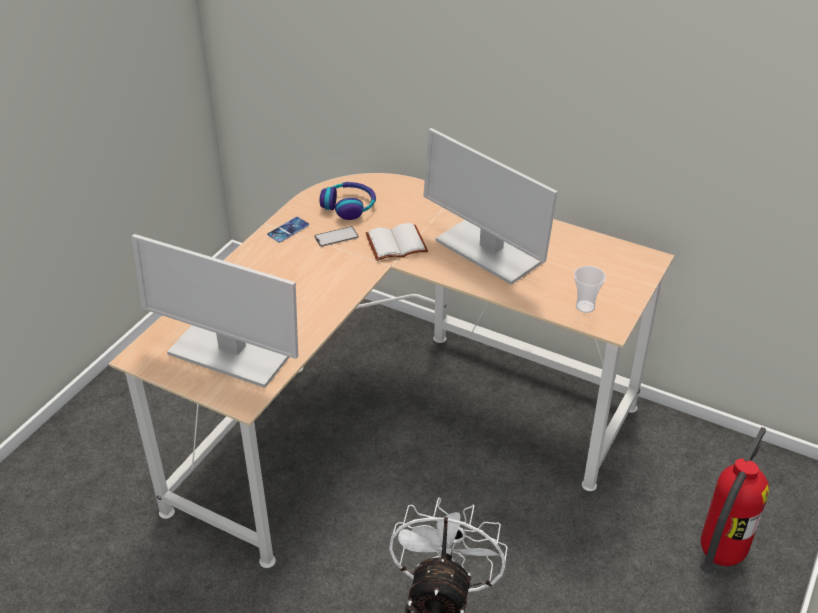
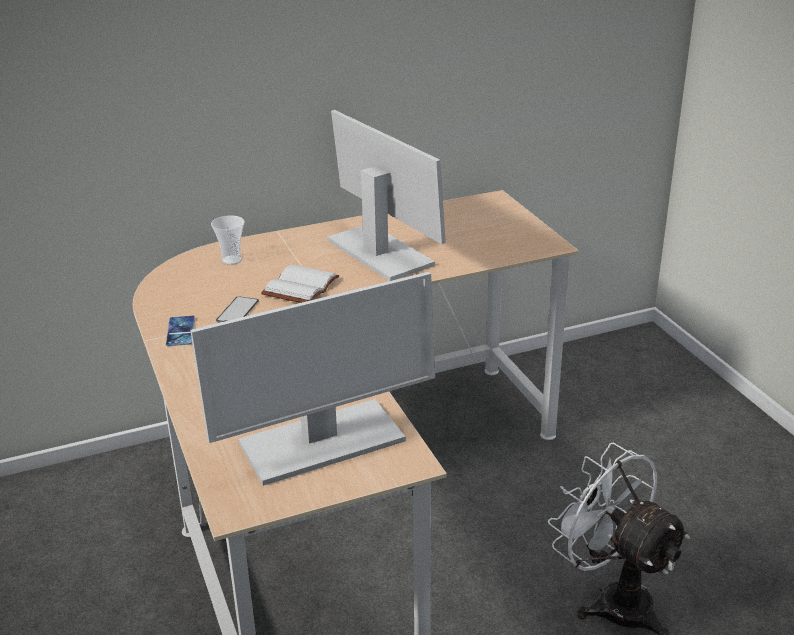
camera: 50 degrees left, 10 degrees down
headphones [320,182,376,220] -> none
monitor [423,128,558,285] -> monitor turned 120 degrees counterclockwise [327,110,446,281]
cup [574,266,606,313] -> cup moved to [211,215,244,265]
fire extinguisher [700,427,769,573] -> none

